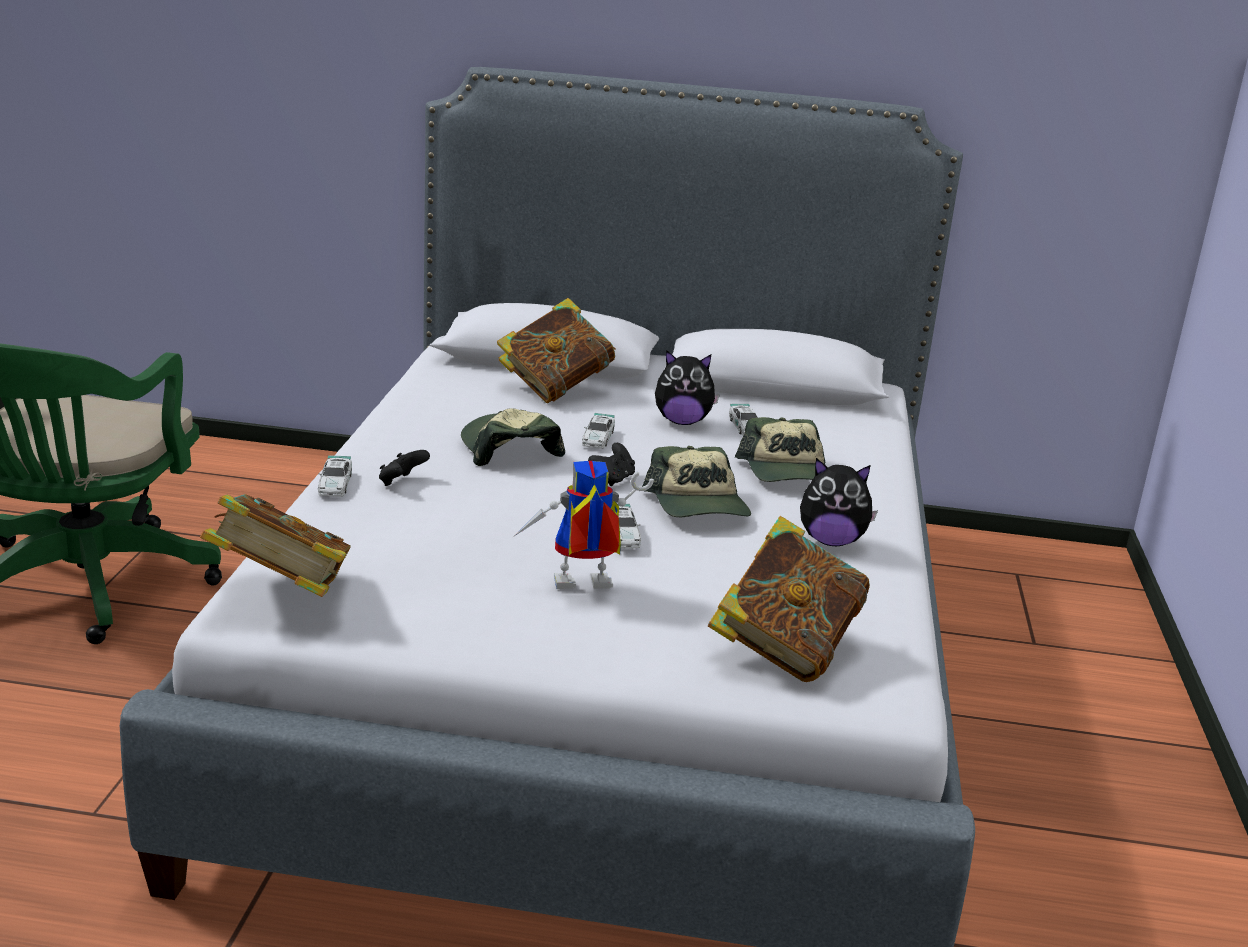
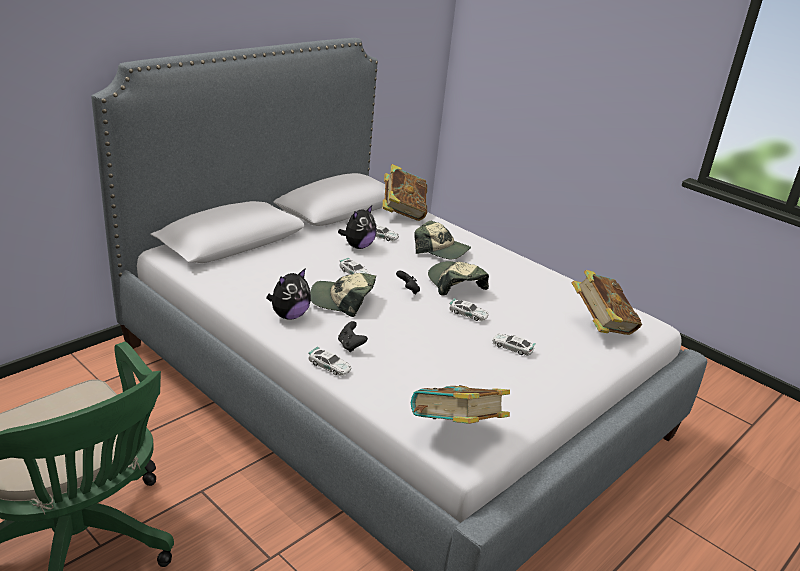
camera: 55 degrees left, 5 degrees up
book [497,298,616,403] -> book moved to [382,164,427,221]
toy robot [512,461,654,589] -> toy car [492,333,536,356]
cap [642,446,751,517] -> cap turned 135 degrees counterclockwise [428,261,489,296]
plush toy [800,458,878,546] -> plush toy moved to [266,268,311,320]

